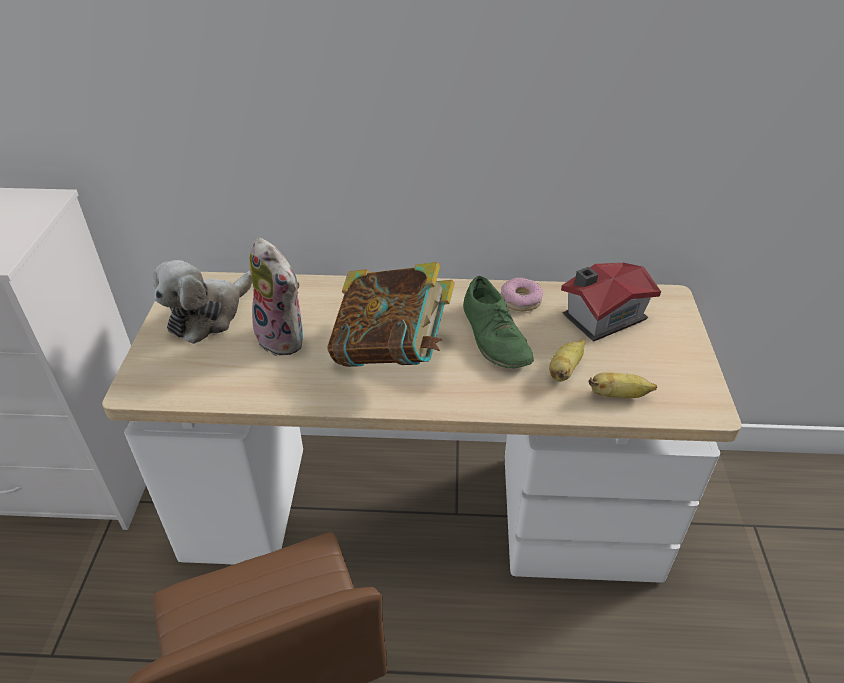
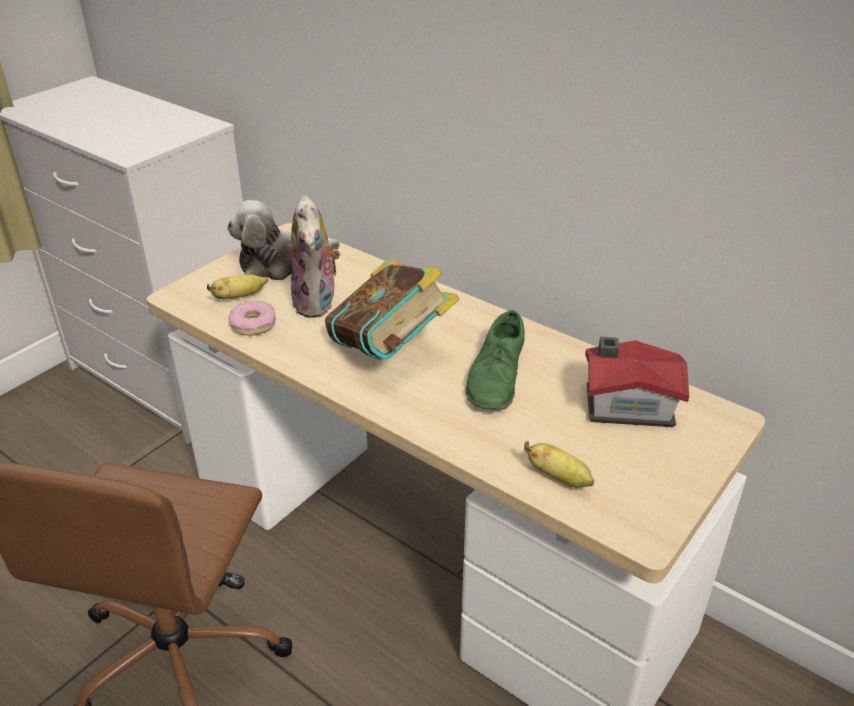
camera: 35 degrees right, 5 degrees down
donut [501,277,543,311] -> donut moved to [229,301,276,336]
banana [549,339,586,382] -> banana moved to [207,275,268,299]

